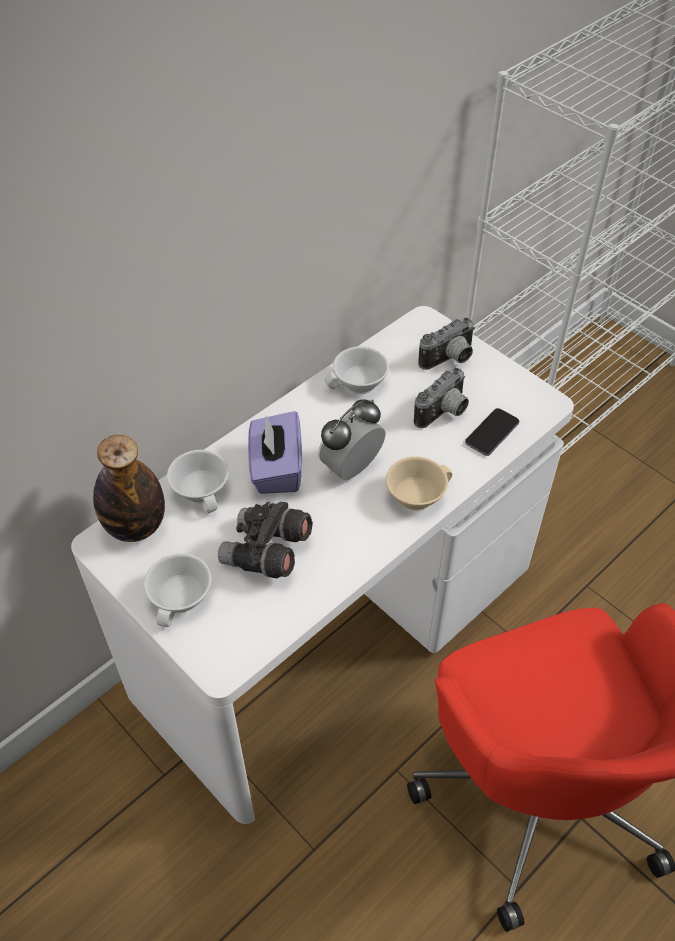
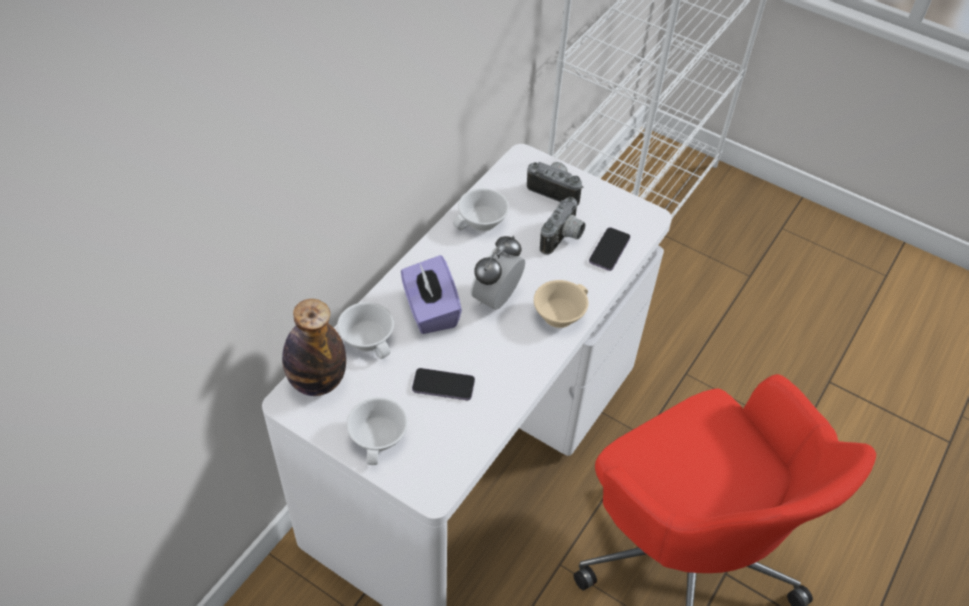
camera: 15 degrees left, 0 degrees up
grey binoculars [218,502,313,578] -> phone [412,368,475,400]
camera [418,317,475,370] -> camera turned 105 degrees counterclockwise [527,162,584,206]

